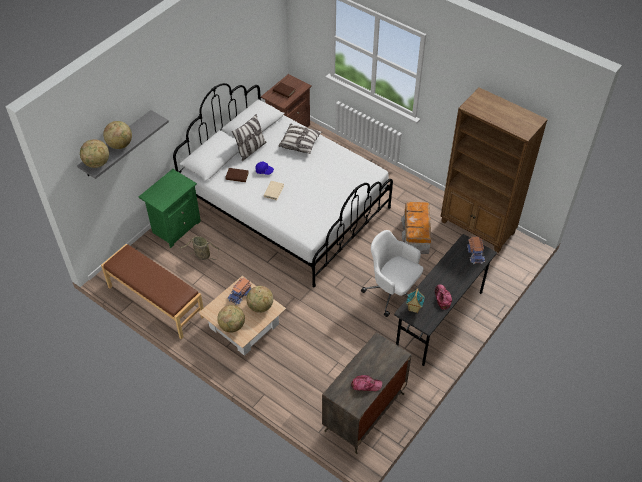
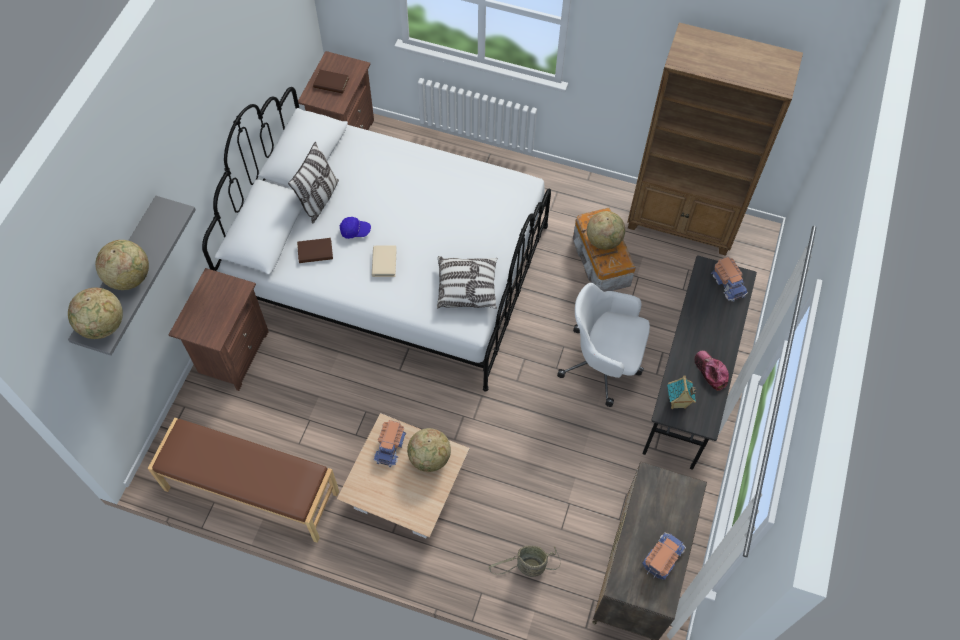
camera: 20 degrees left, 10 degrees up
green nightstand [139,169,201,248] -> brown nightstand [168,268,269,391]
basket [180,236,219,260] -> basket moved to [489,545,560,577]
globe [217,305,245,333] -> globe moved to [587,211,625,250]
pillow [278,124,322,154] -> pillow moved to [437,256,498,309]
cap [351,375,382,391] -> toy truck [642,532,686,580]

